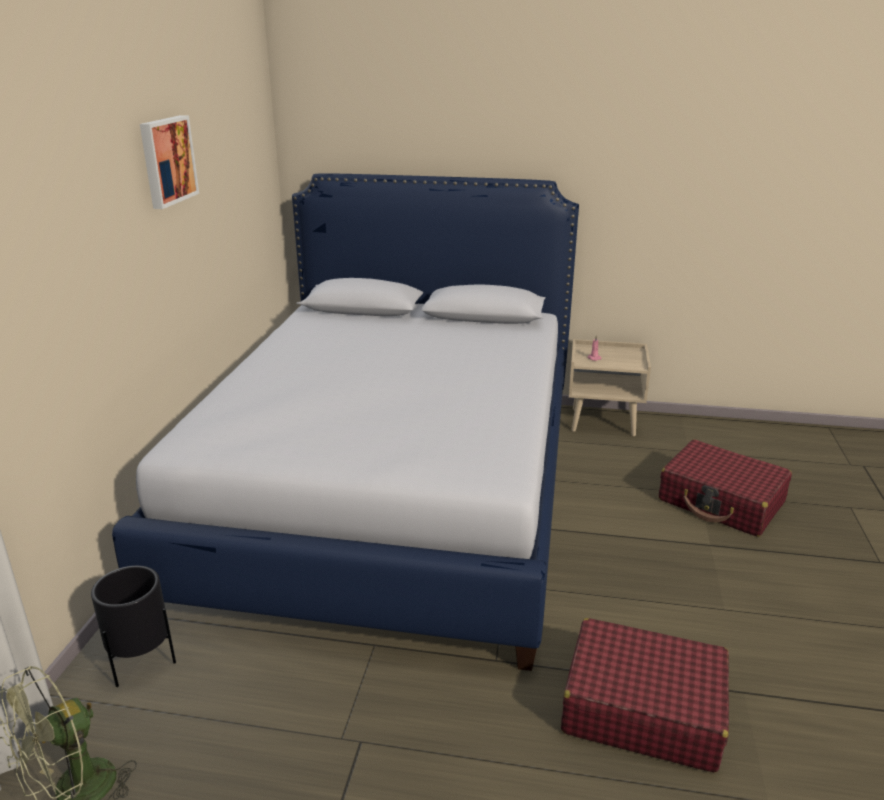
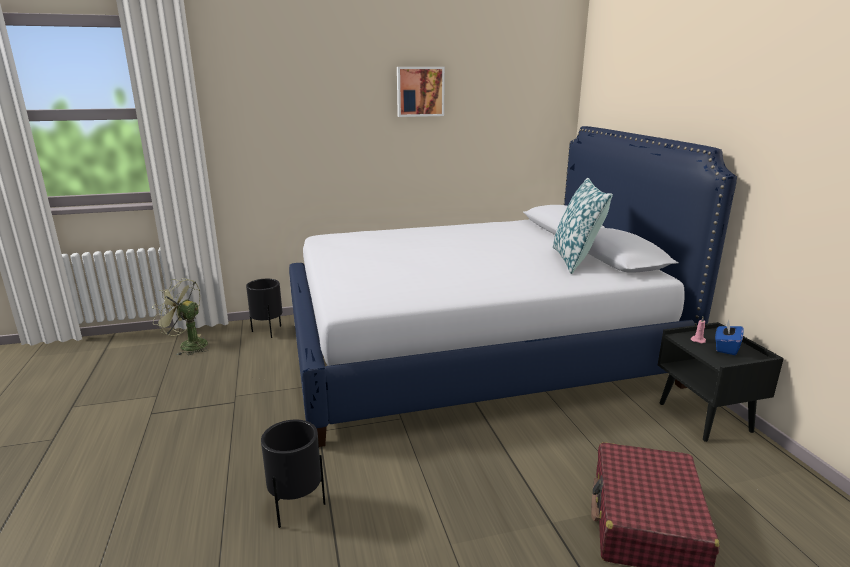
camera: 65 degrees right, 5 degrees down
red suitcase [561,618,729,772] -> black planter [261,420,325,528]
beige nightstand [569,339,651,436] -> black nightstand [658,322,784,442]
none -> pillow [553,178,613,274]
none -> blue tissue box [715,320,744,355]

